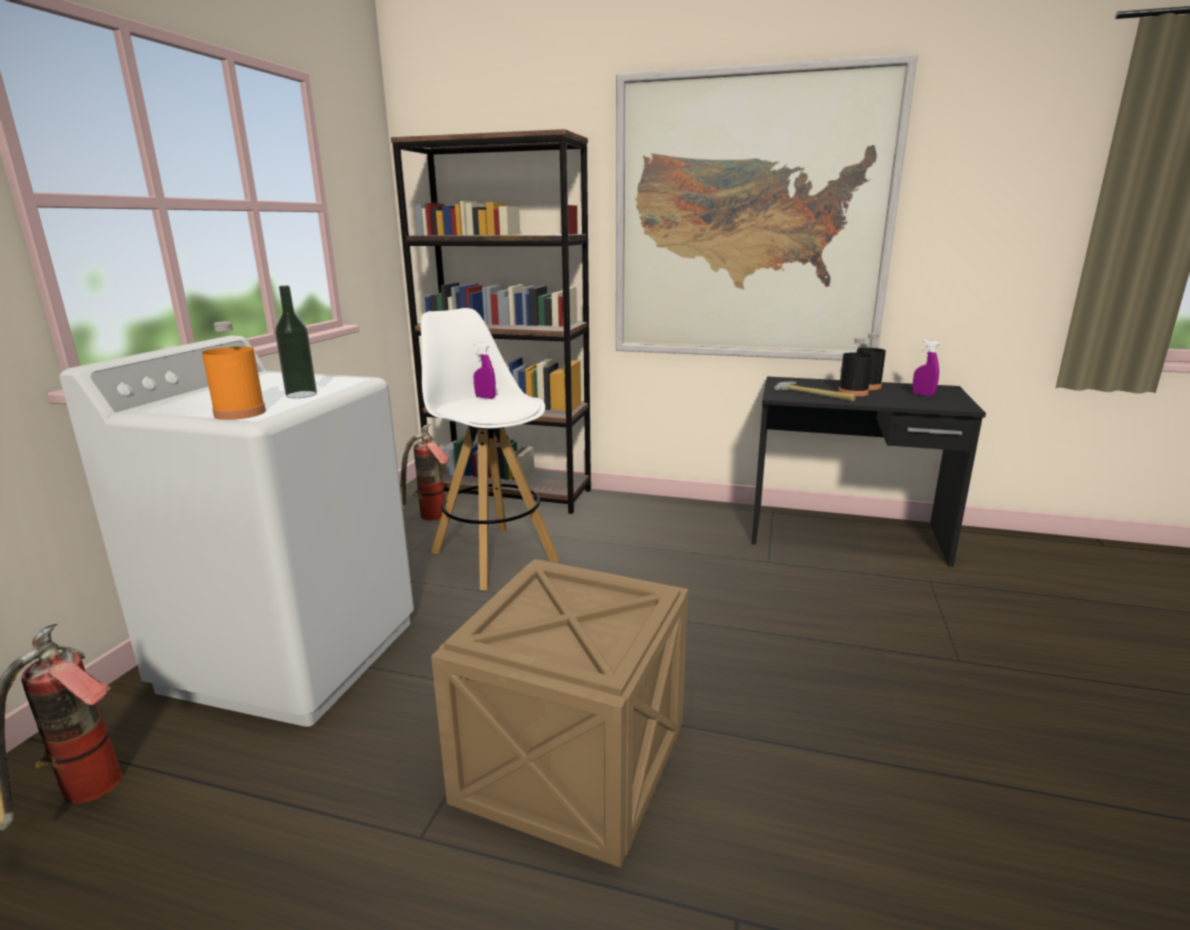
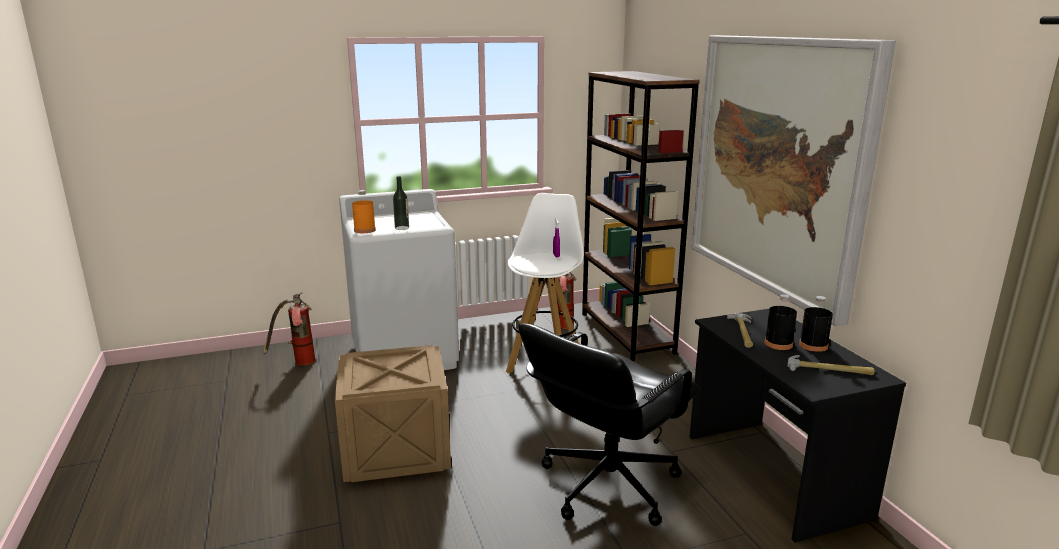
camera: 55 degrees right, 0 degrees up
purple spray bottle [912,340,939,396] -> hammer [787,355,874,375]
none -> black office chair [518,323,700,526]

